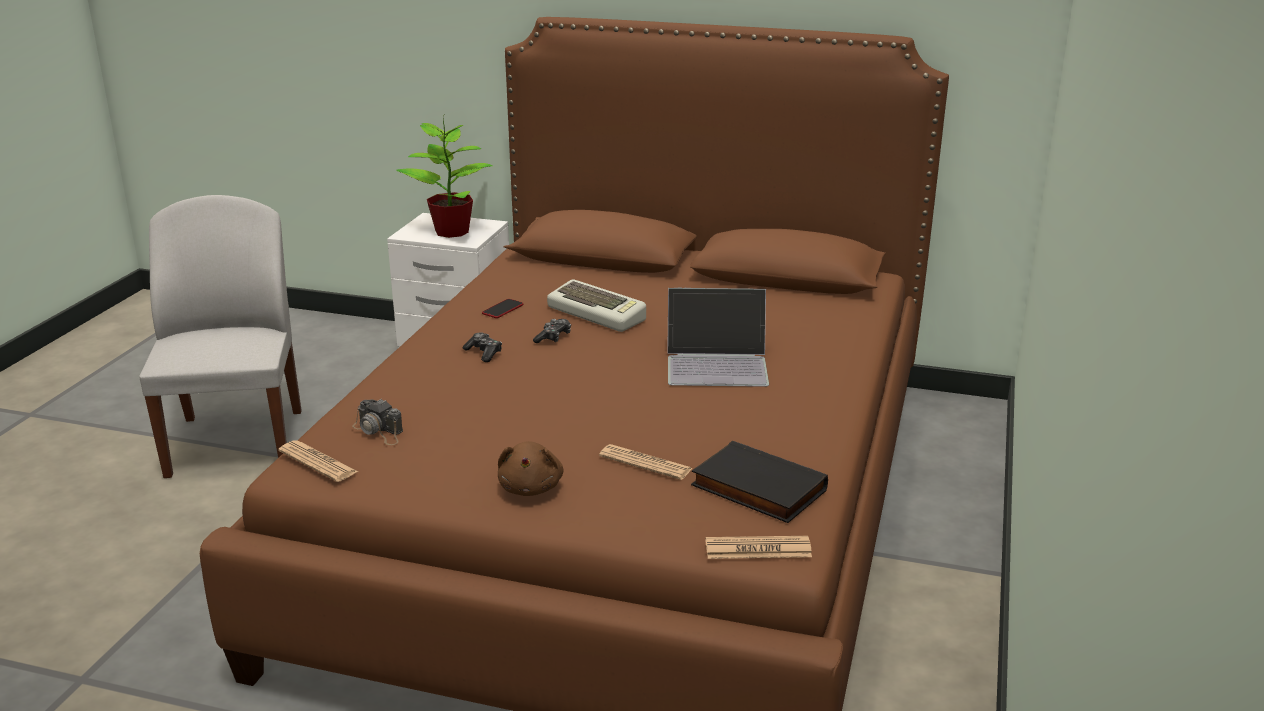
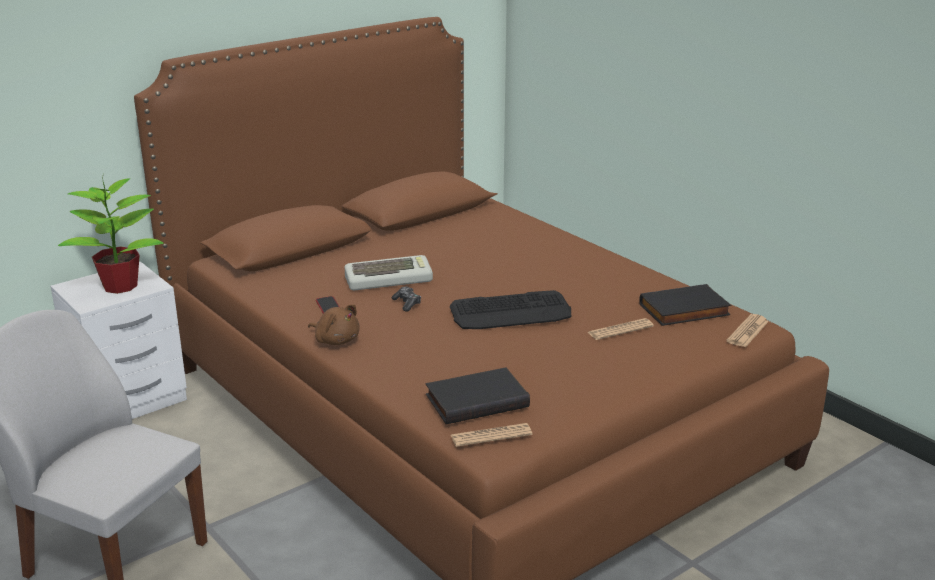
camera: 55 degrees left, 0 degrees up
camera [352,399,403,445] -> black book [426,367,530,424]
game controller [463,332,502,362] -> none
brown plush toy [498,441,563,496] -> brown plush toy moved to [308,304,360,345]
laptop [667,288,769,387] -> none
none -> keyboard [450,290,571,329]

